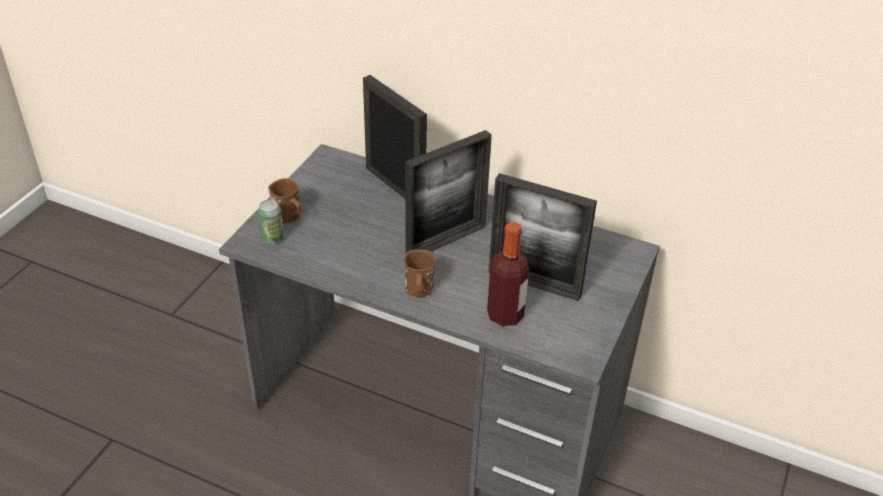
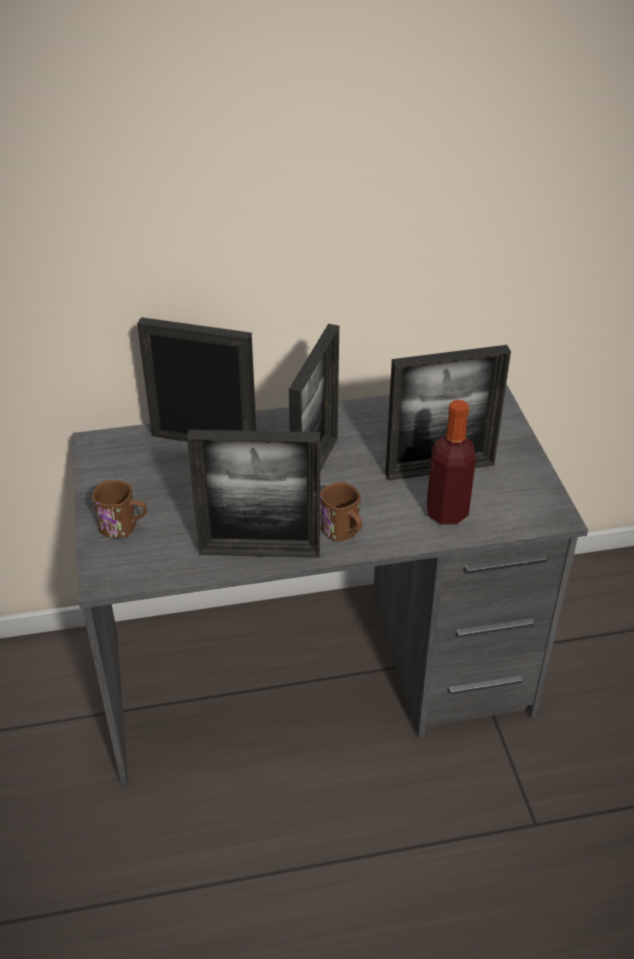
camera: 35 degrees left, 0 degrees up
can [258,200,284,244] -> none
none -> picture frame [187,430,320,558]

